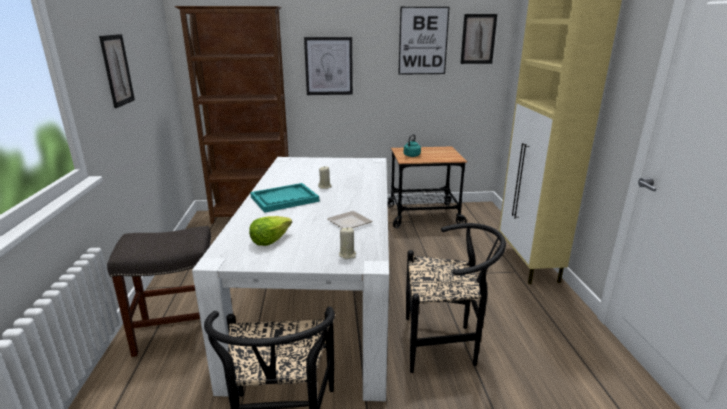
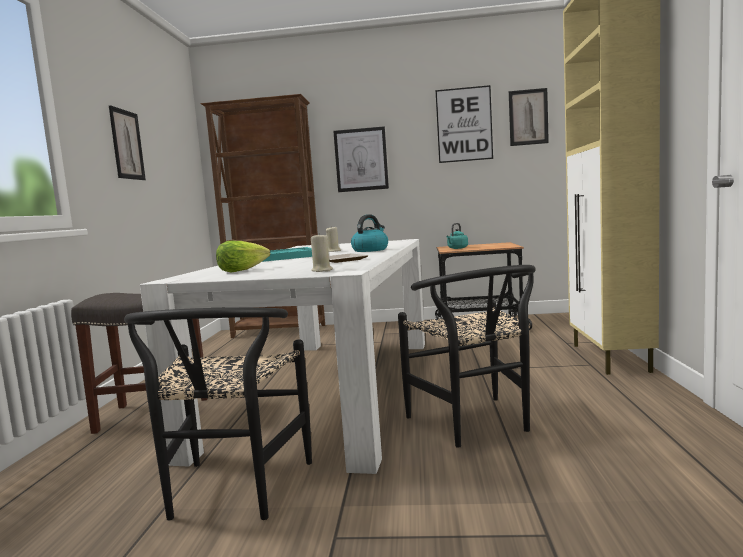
camera: 10 degrees right, 15 degrees down
black chair [406,223,506,373] -> black chair turned 60 degrees clockwise [398,265,536,448]
none -> kettle [351,214,388,252]

